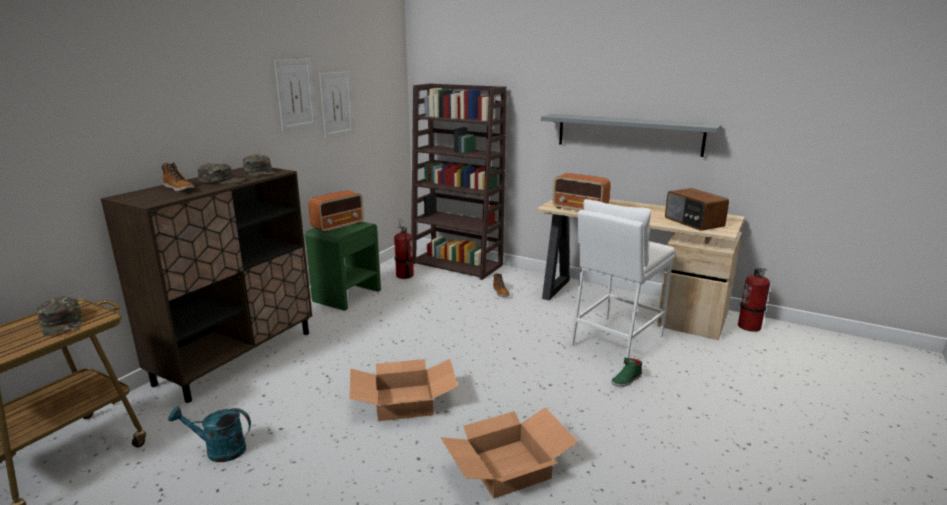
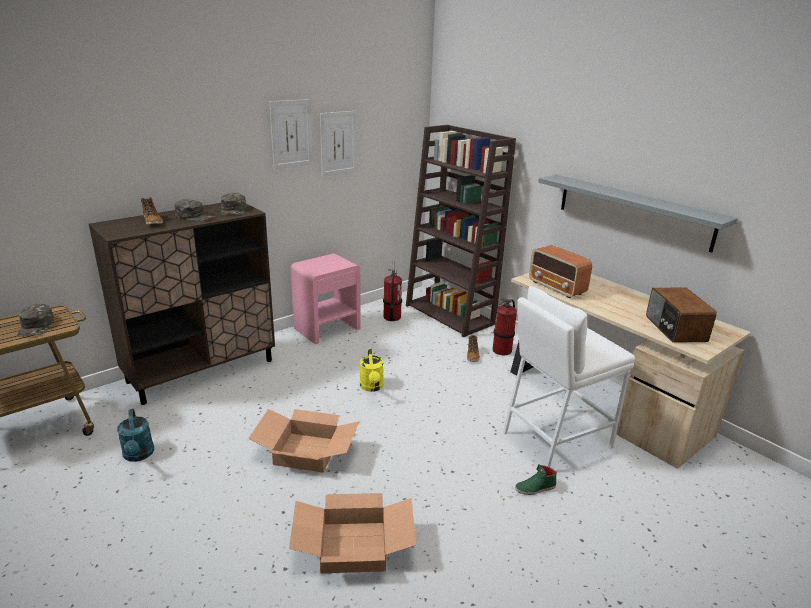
camera: 20 degrees right, 5 degrees up
turquoise watering can [168,406,251,462] -> turquoise watering can turned 135 degrees counterclockwise [117,409,154,462]
green nightstand [305,222,381,311] -> pink nightstand [291,254,360,344]
radio [308,190,364,233] -> none
fire extinguisher [738,268,770,332] -> fire extinguisher moved to [493,299,517,355]
none -> yellow watering can [360,349,384,392]

